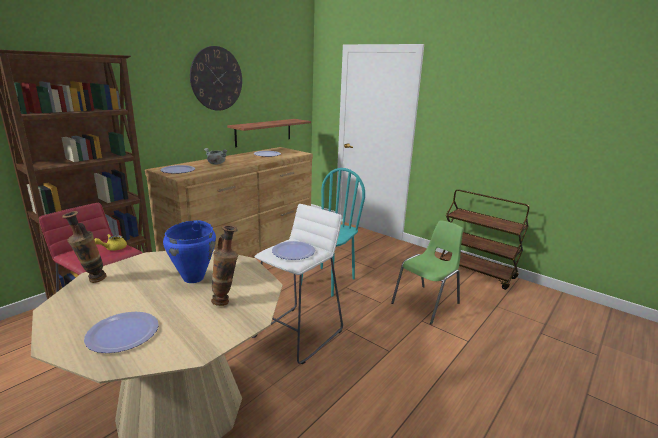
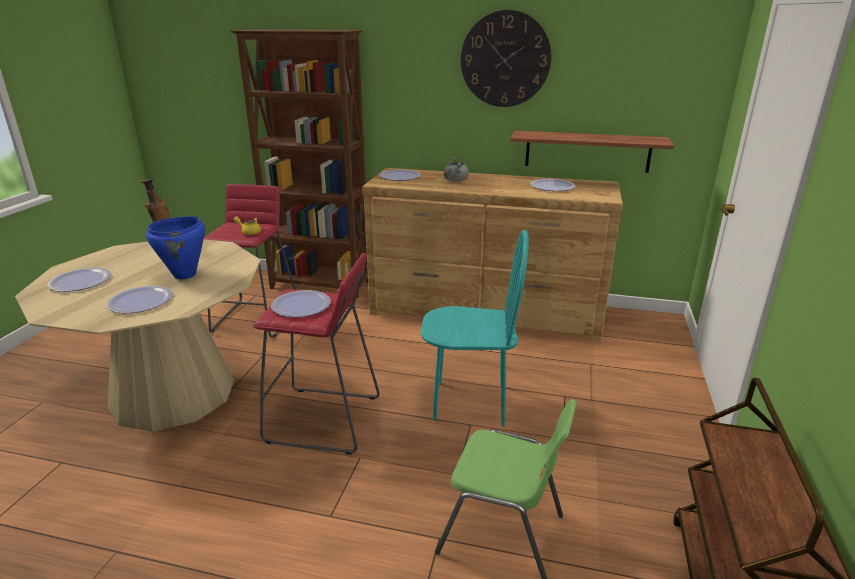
camera: 65 degrees right, 5 degrees up
vase [211,226,238,306] -> plate [107,286,173,313]
white stool [252,204,343,364] -> red stool [253,253,380,455]

